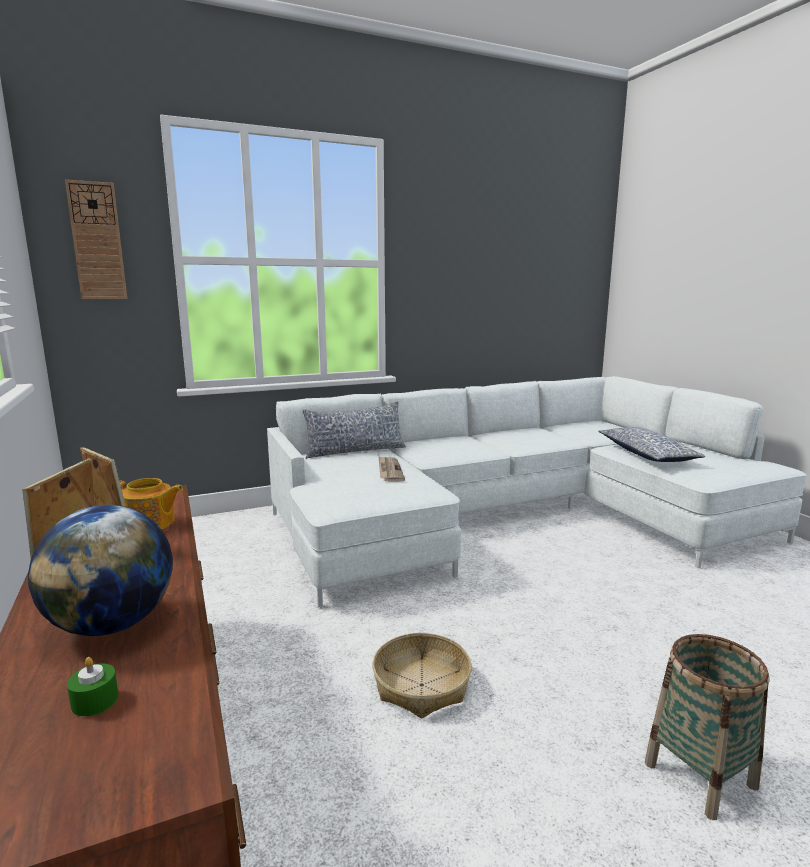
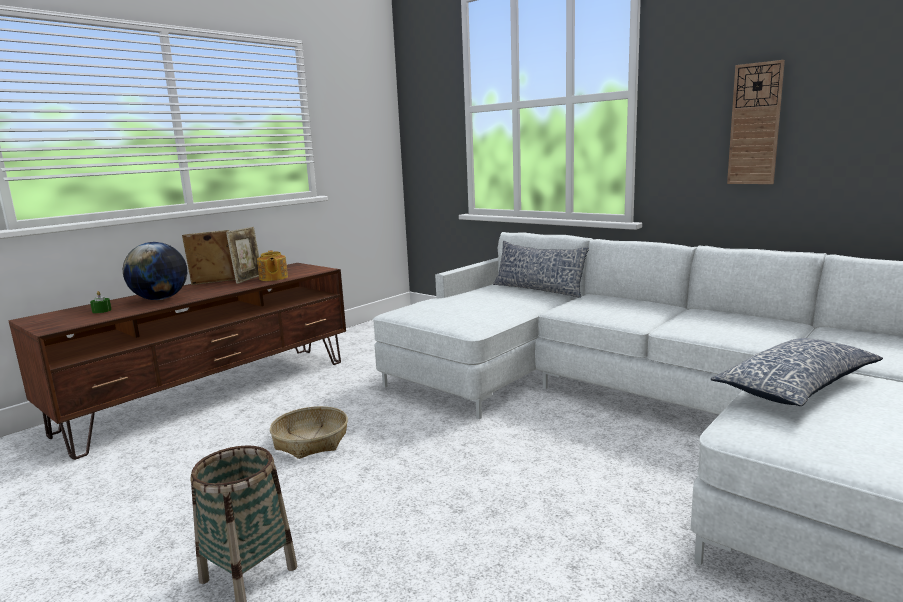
camera: 65 degrees right, 0 degrees up
wall clock [65,180,127,299] -> wall clock moved to [727,60,785,184]
newspaper [378,456,405,482] -> none

